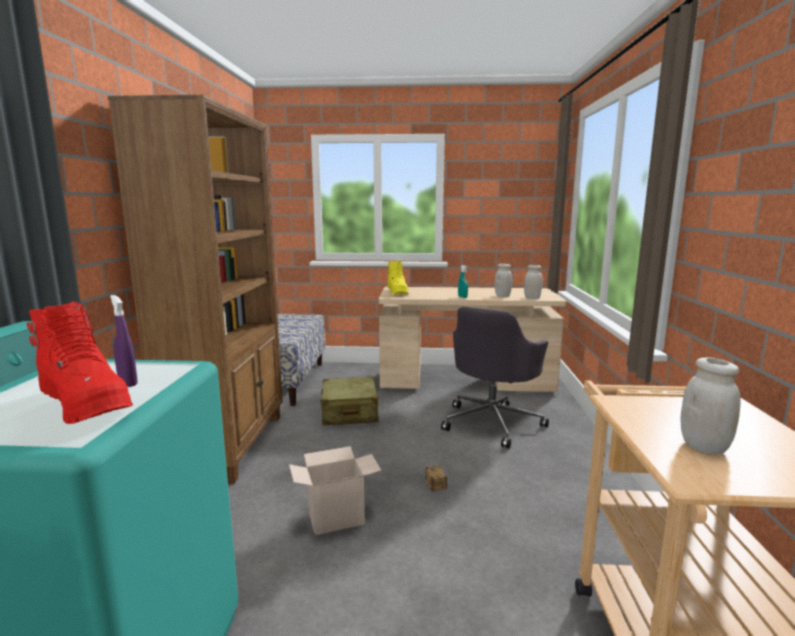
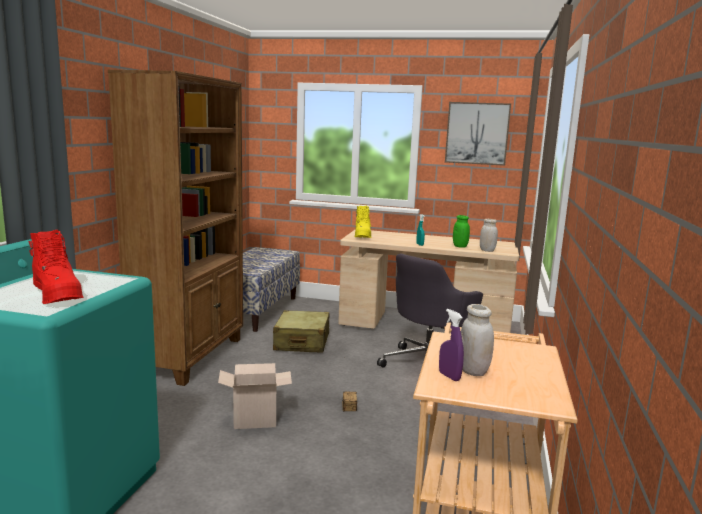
camera: 10 degrees right, 0 degrees up
purple spray bottle [110,295,138,387] -> purple spray bottle moved to [439,309,464,381]
white jar [494,263,512,297] -> green jar [453,215,470,248]
none -> picture [445,102,511,166]

